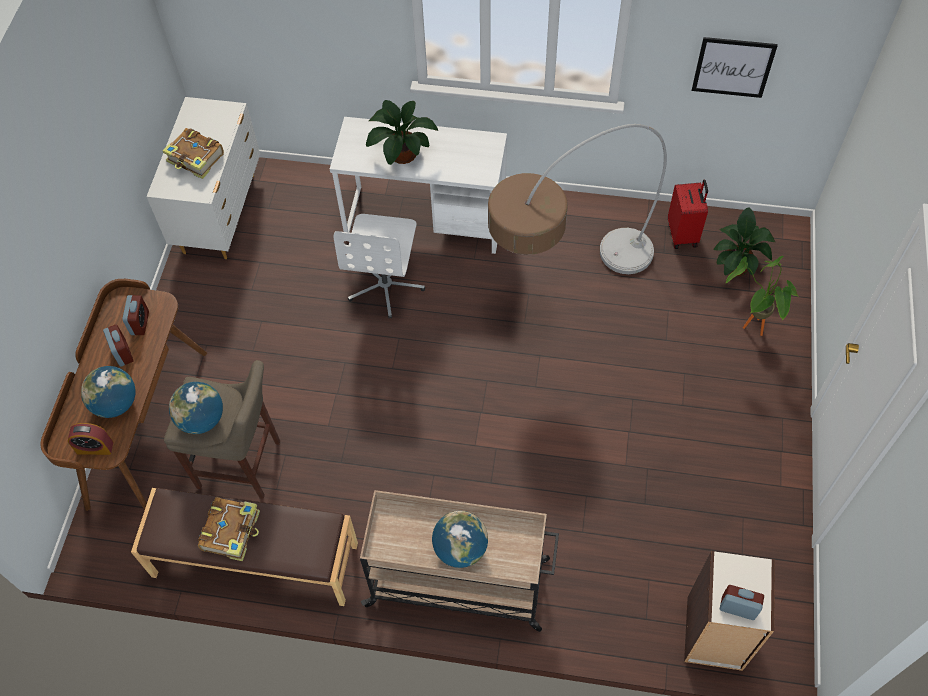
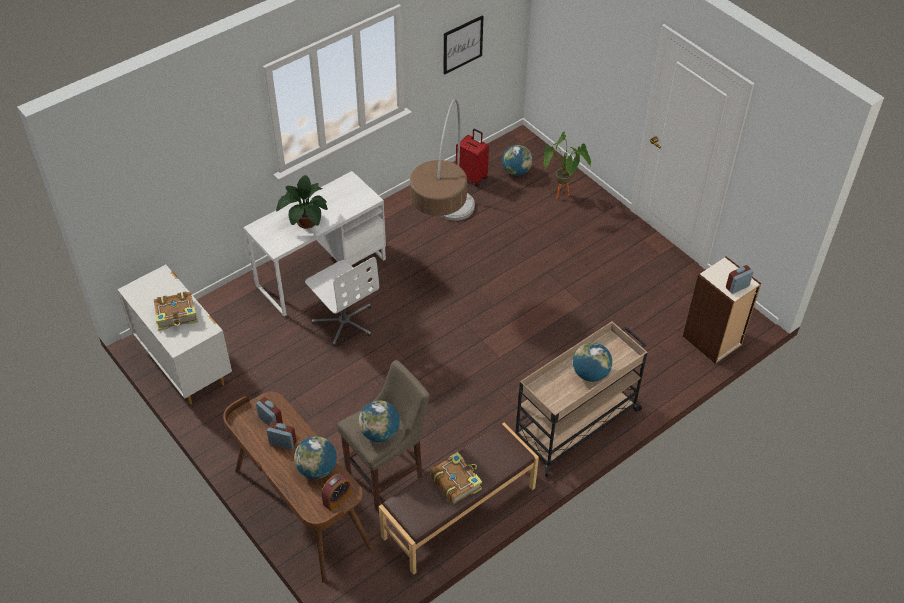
camera: 50 degrees left, 10 degrees down
potted plant [714,208,775,276] -> globe [502,145,533,176]

